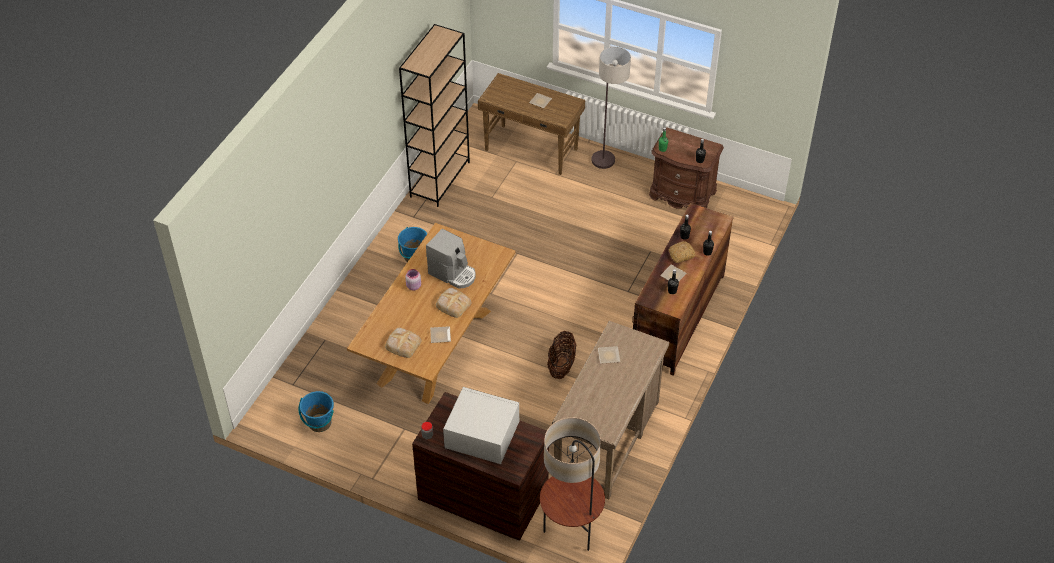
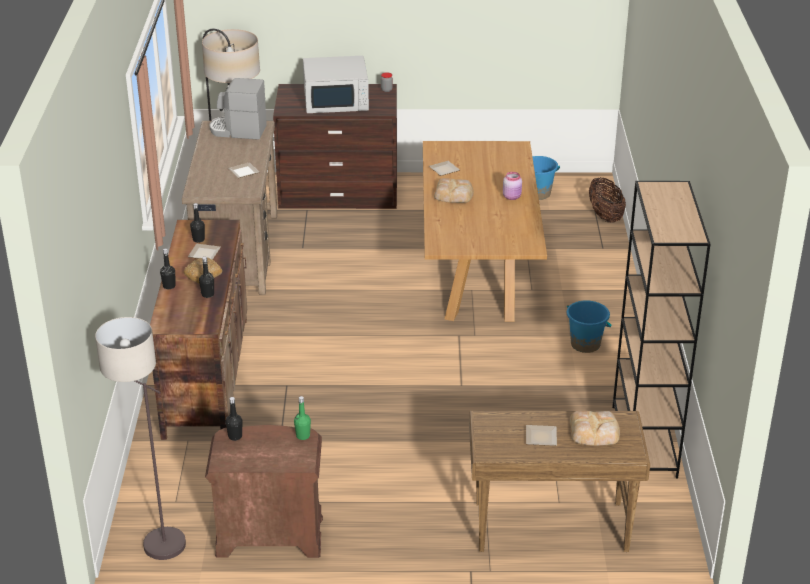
camera: 155 degrees right, 15 degrees down
bread [385,328,421,358] -> bread moved to [570,411,620,446]
coffee machine [426,229,476,289] -> coffee machine moved to [210,78,267,140]
basket [547,331,576,379] -> basket moved to [589,178,626,223]
grey floor lamp [591,47,631,169] -> grey floor lamp moved to [95,317,186,560]

